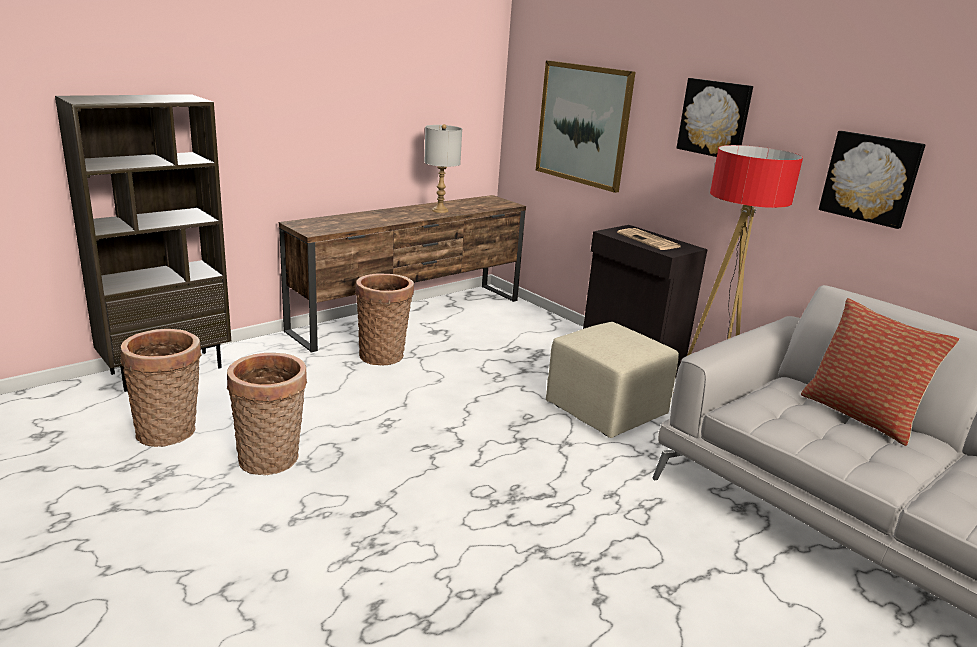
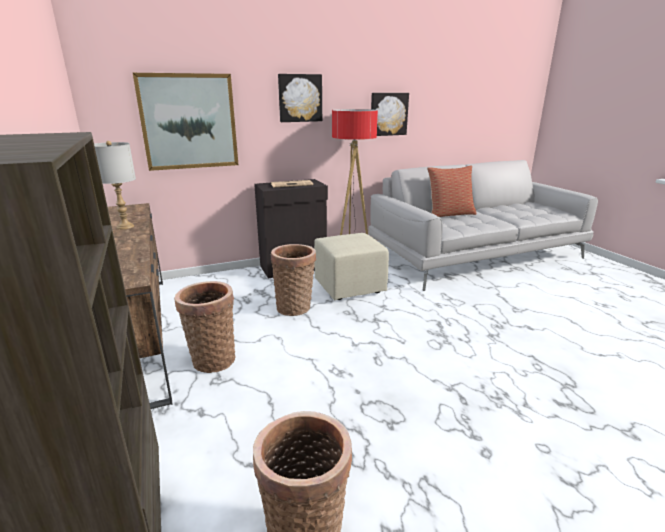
camera: 70 degrees left, 0 degrees up
basket [227,353,307,475] -> basket moved to [271,244,316,316]

